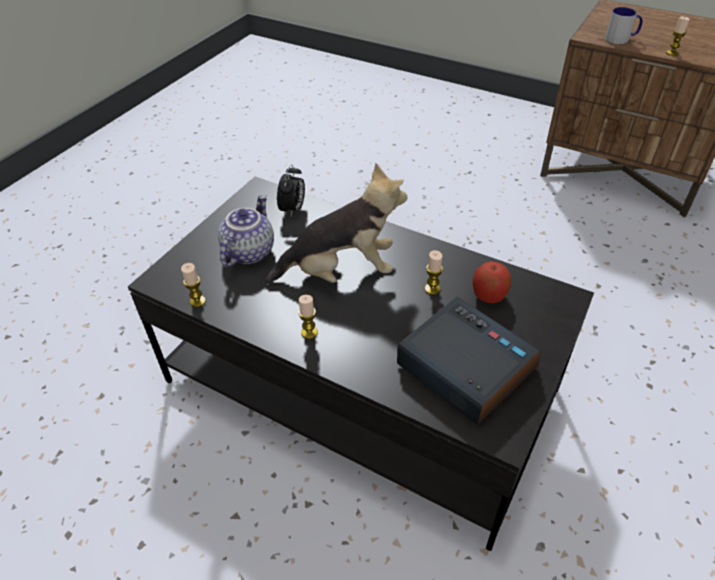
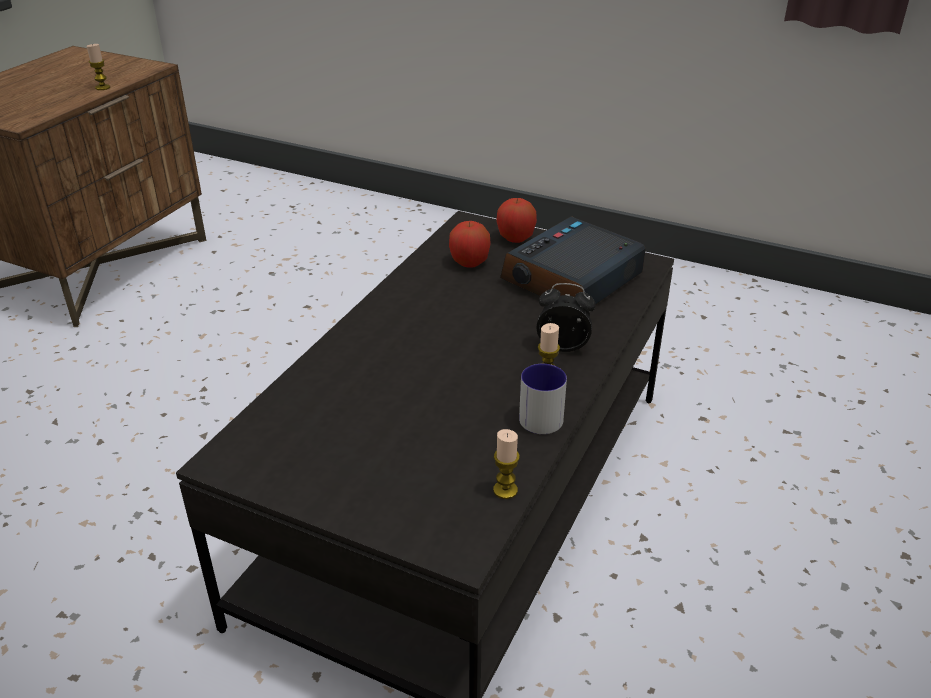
camera: 95 degrees left, 10 degrees down
teapot [218,195,274,268] -> none
plush toy [264,163,407,285] -> none
alarm clock [277,164,305,217] -> alarm clock moved to [537,283,596,352]
candle [425,250,443,295] -> none
mug [605,7,642,44] -> mug moved to [519,364,567,434]
none -> apple [496,198,537,243]

